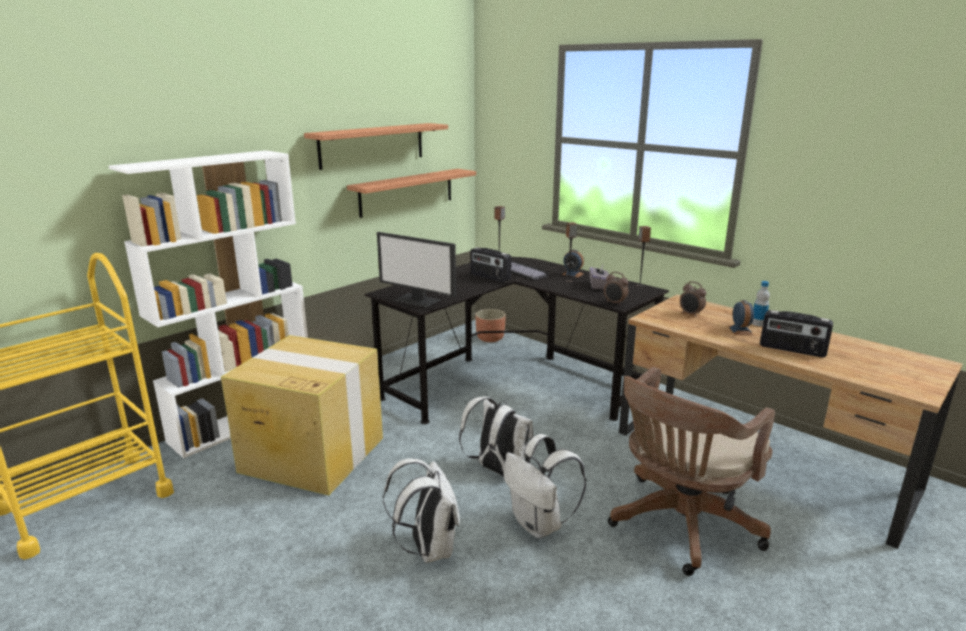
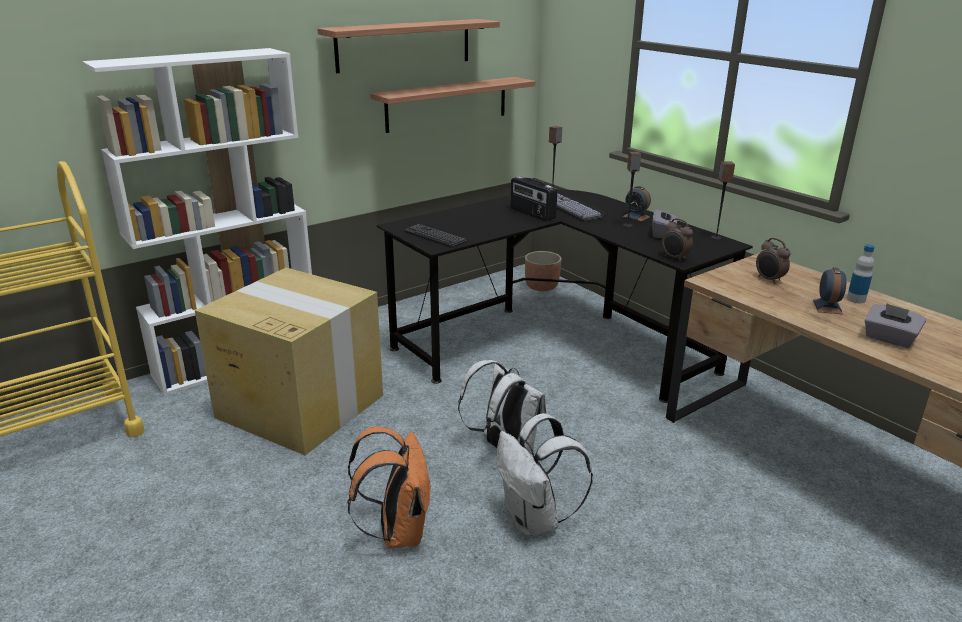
camera: 10 degrees right, 5 degrees up
monitor [377,232,456,308] -> keyboard [404,224,467,248]
white backpack [383,458,460,563] -> orange backpack [347,427,431,548]
brown office chair [608,367,775,576] -> none
radio [760,310,833,357] -> grey tissue box [864,303,926,348]

